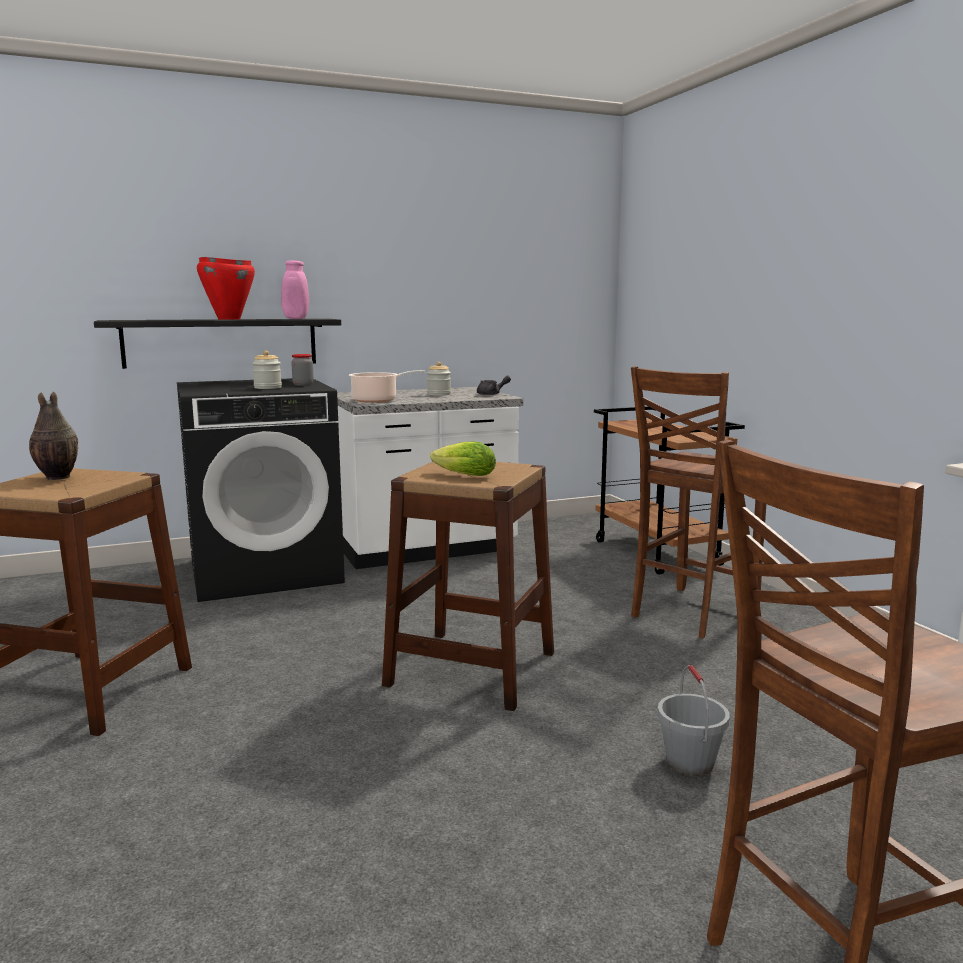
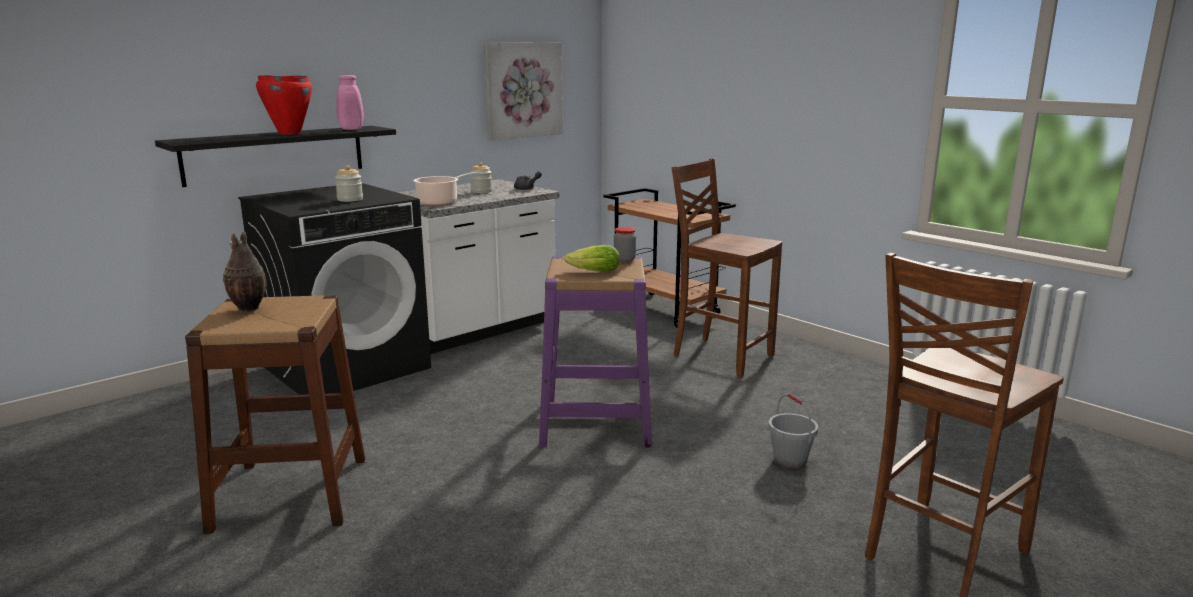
camera: 20 degrees left, 5 degrees up
jar [291,354,314,386] -> jar moved to [614,227,636,262]
brown stool [382,462,554,711] -> purple stool [539,256,652,448]
brown chair [631,366,766,638] -> brown chair turned 105 degrees clockwise [672,159,782,377]
none -> picture [484,42,563,140]

